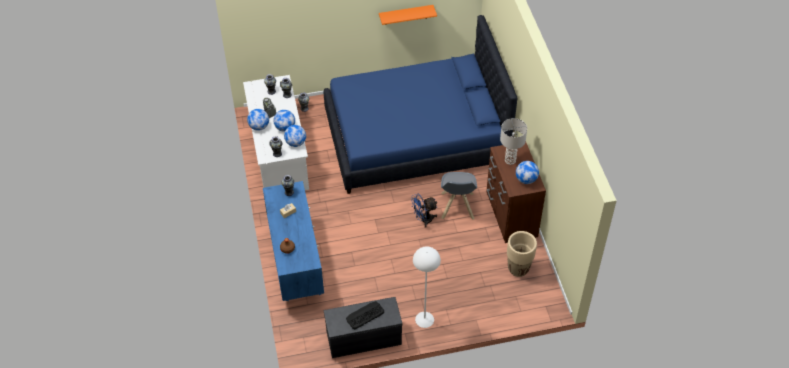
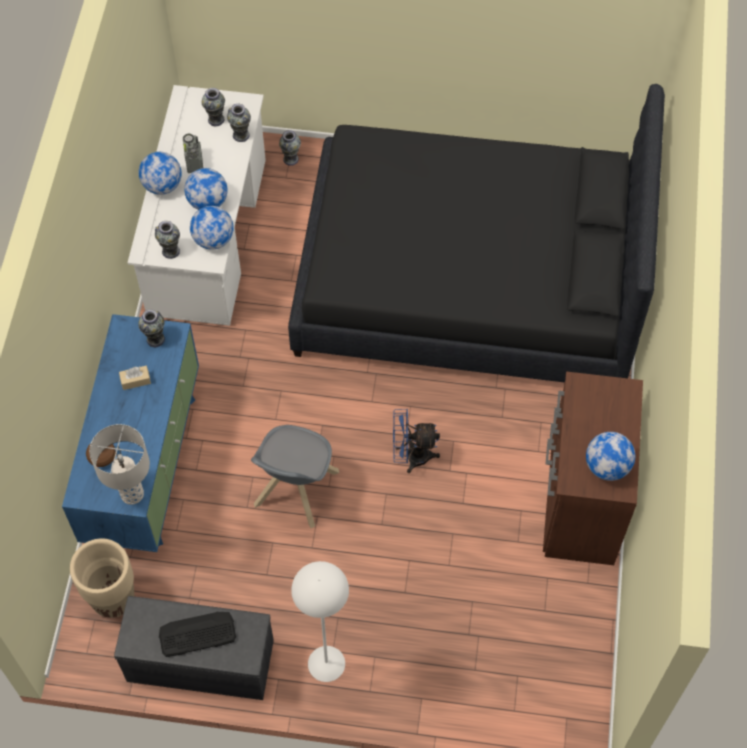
camera: 20 degrees right, 10 degrees up
blue bed [324,15,517,194] -> black bed [288,84,665,383]
orange shelf [379,5,437,25] -> none
grey chair [441,172,477,219] -> grey chair moved to [251,425,339,528]
white table lamp [500,118,527,165] -> white table lamp moved to [89,424,150,505]
beige planter [507,231,537,277] -> beige planter moved to [70,538,134,618]

